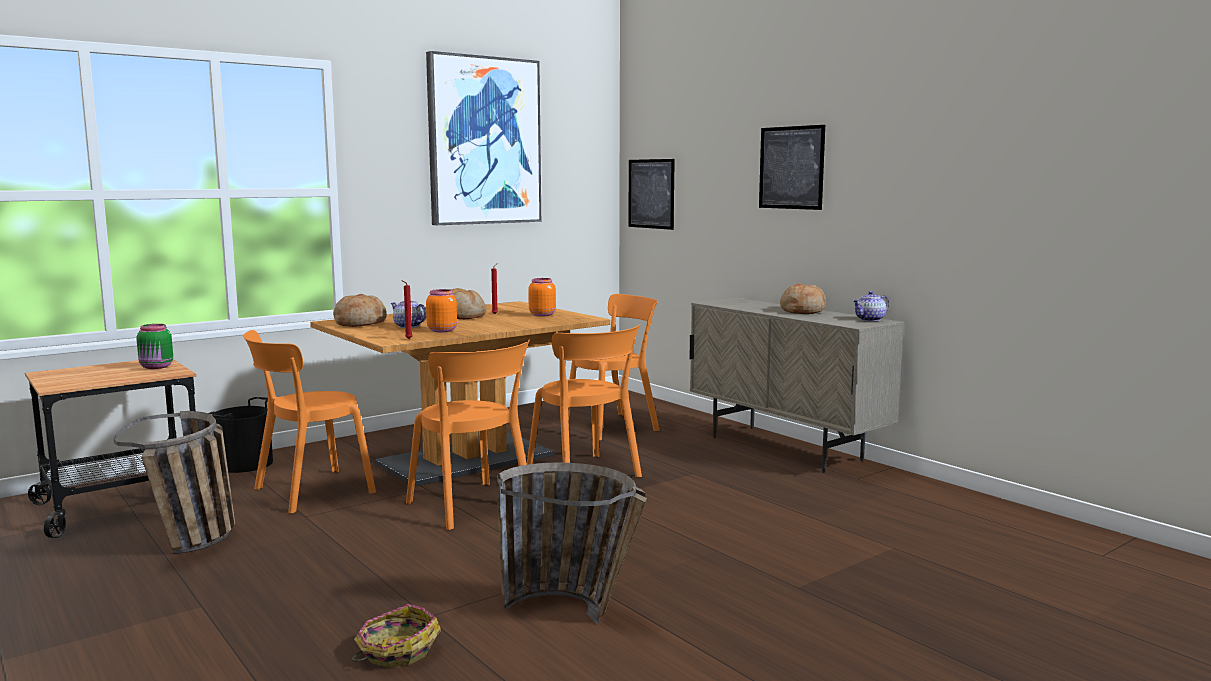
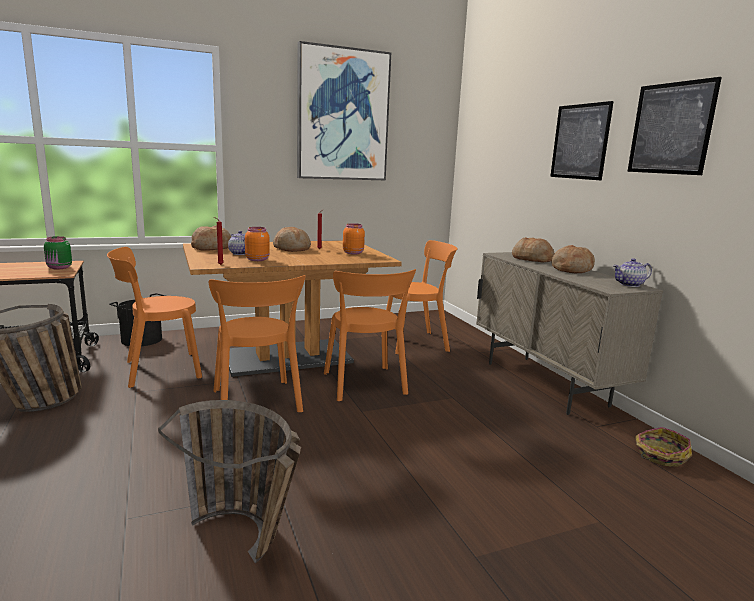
camera: 15 degrees right, 5 degrees up
basket [352,604,441,667] -> basket moved to [635,427,692,467]
picture [628,159,675,230] -> picture moved to [627,77,722,175]
none -> bread [512,237,555,262]

